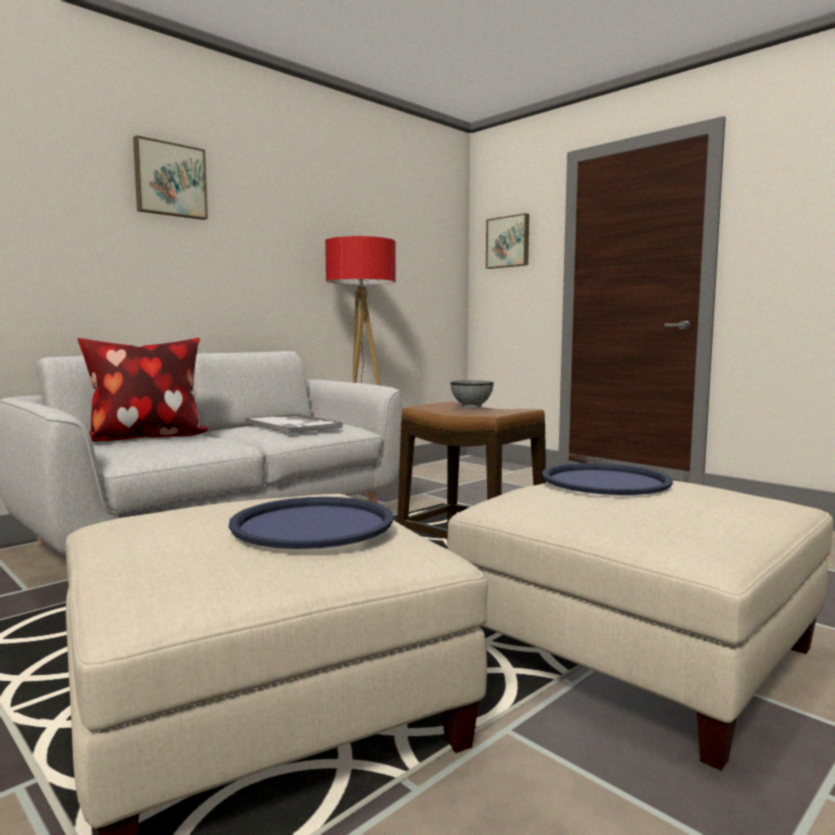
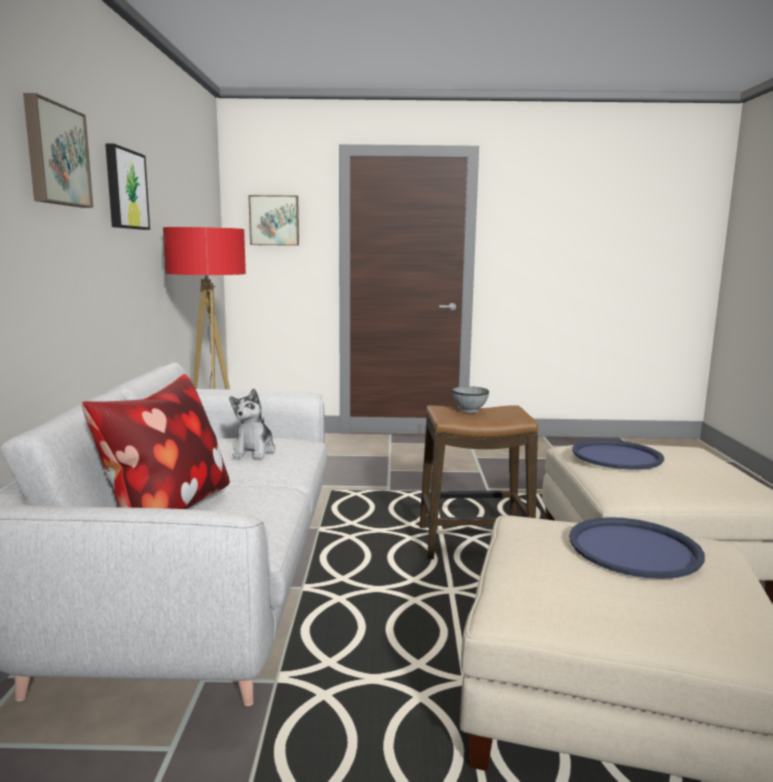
camera: 45 degrees left, 5 degrees up
tray [246,414,343,434] -> plush toy [229,389,276,459]
none -> picture [105,144,150,230]

